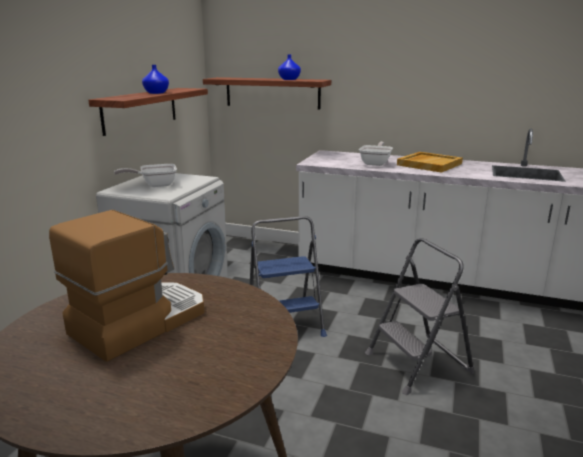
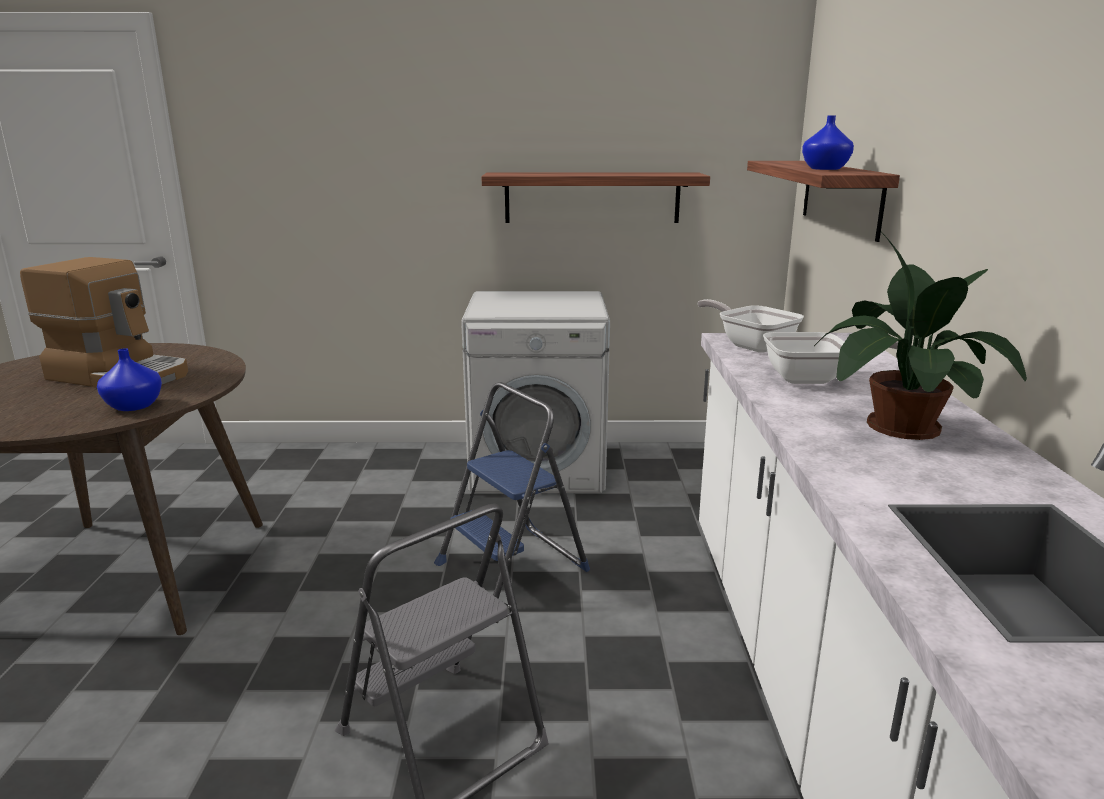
camera: 70 degrees right, 0 degrees up
frying pan [114,164,177,187] -> frying pan moved to [697,299,804,353]
blue vase [142,65,169,94] -> blue vase moved to [97,348,162,411]
beige tray [397,152,463,173] -> potted plant [814,232,1027,440]

